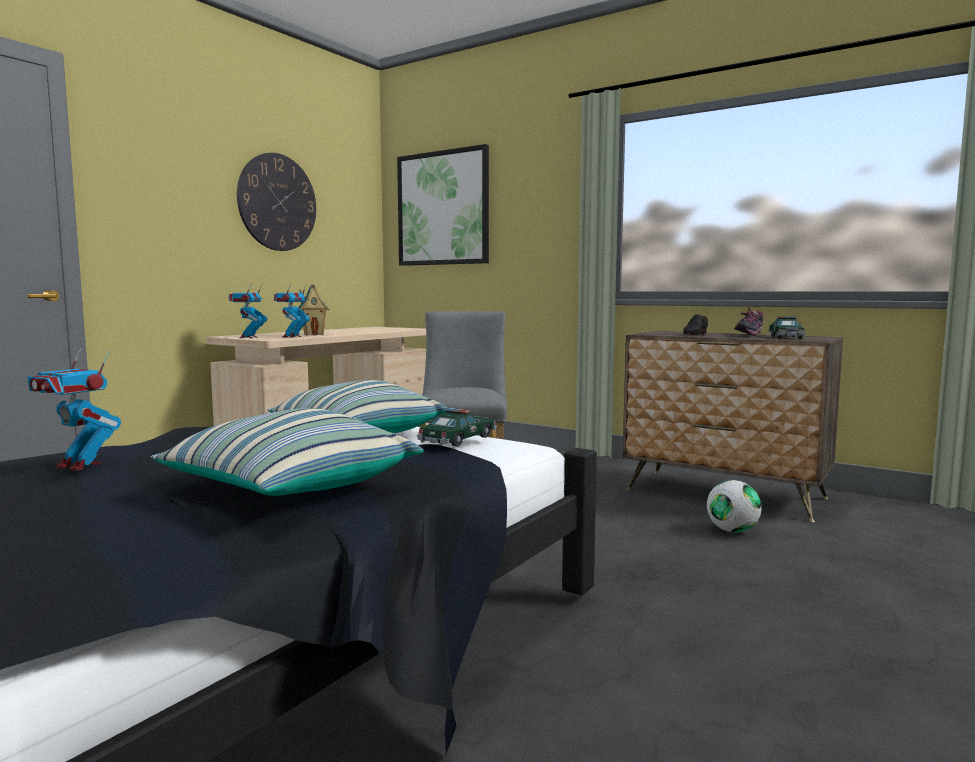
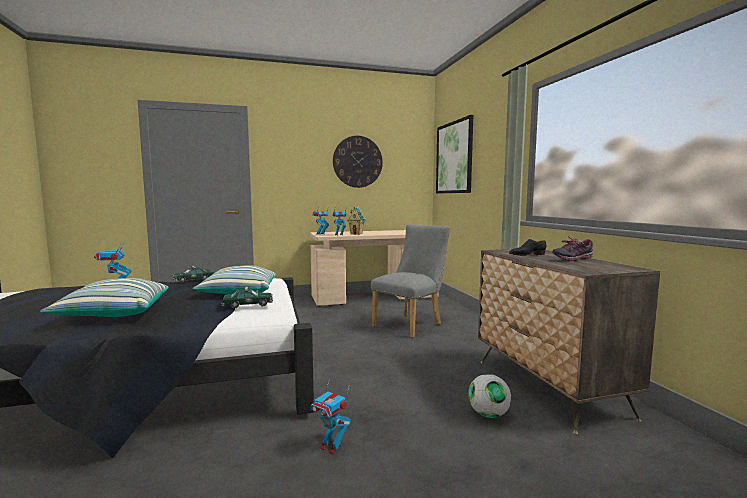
camera: 40 degrees right, 0 degrees up
toy car [768,316,806,339] -> toy car moved to [172,266,214,283]
none -> toy robot [310,378,351,455]

